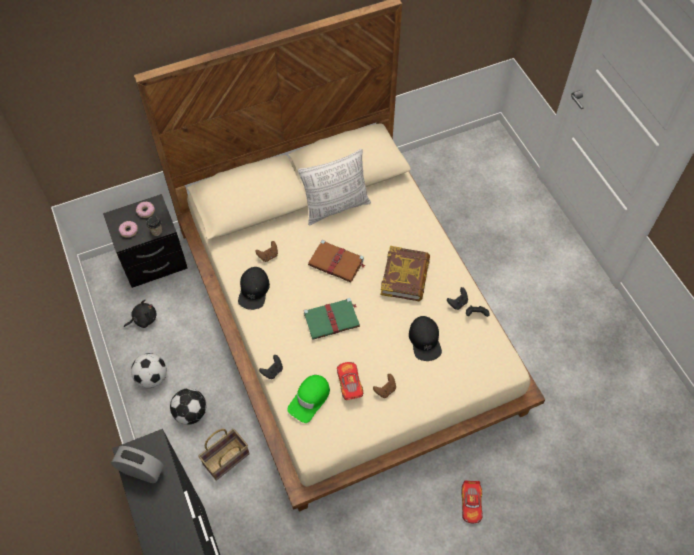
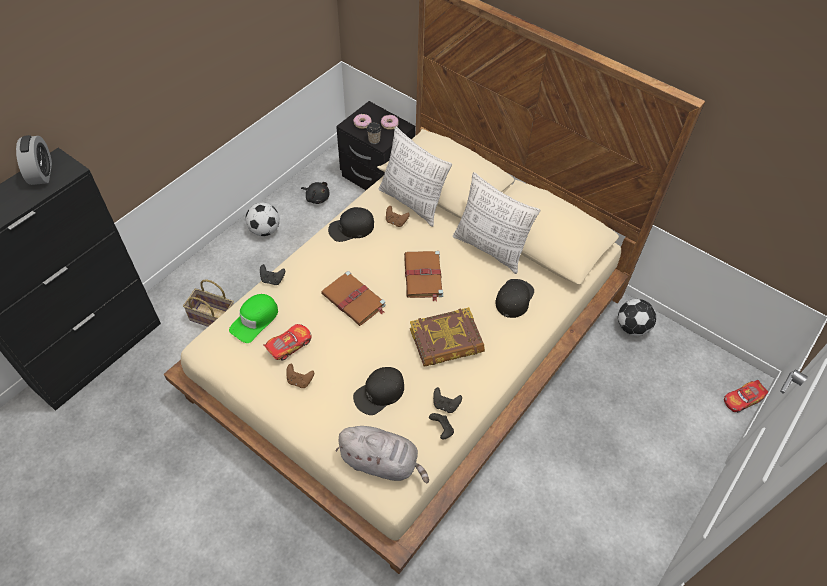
camera: 60 degrees right, 5 degrees down
football [170,388,206,425] -> football moved to [618,299,656,336]
green cap [287,375,330,423] -> green cap turned 60 degrees counterclockwise [229,294,278,343]
green book [304,298,360,340] -> brown book [321,271,386,326]
toy car [461,480,483,524] -> toy car moved to [724,380,768,413]
none -> grey plush toy [335,426,429,484]
none -> pillow [379,127,452,227]
none -> black cap [496,279,534,318]

